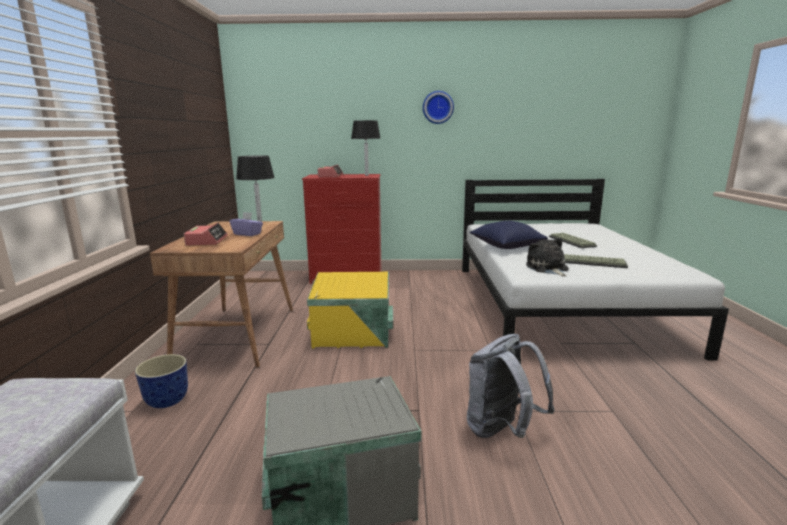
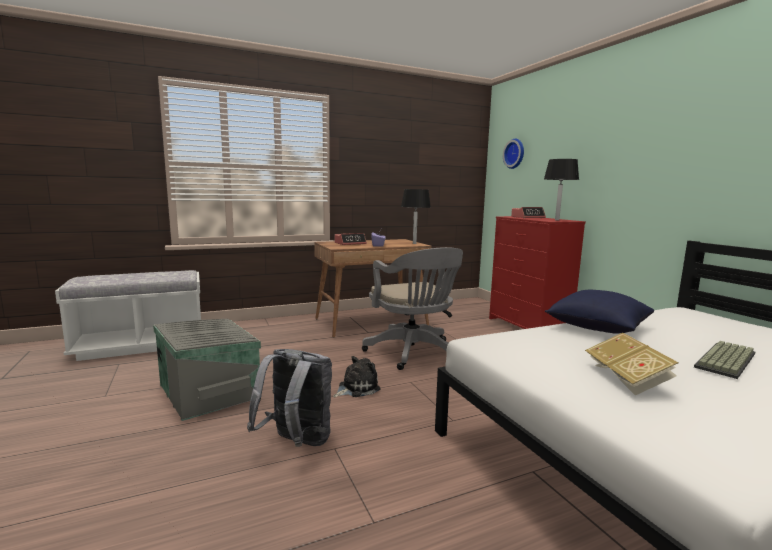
camera: 65 degrees right, 5 degrees down
planter [135,354,188,408] -> none
yellow storage box [307,272,393,348] -> grey office chair [362,247,463,370]
wall clock [423,91,454,124] -> wall clock moved to [503,139,524,169]
plush toy [526,238,569,277] -> plush toy moved to [333,356,381,397]
keyboard [564,254,628,268] -> book [585,333,679,395]

